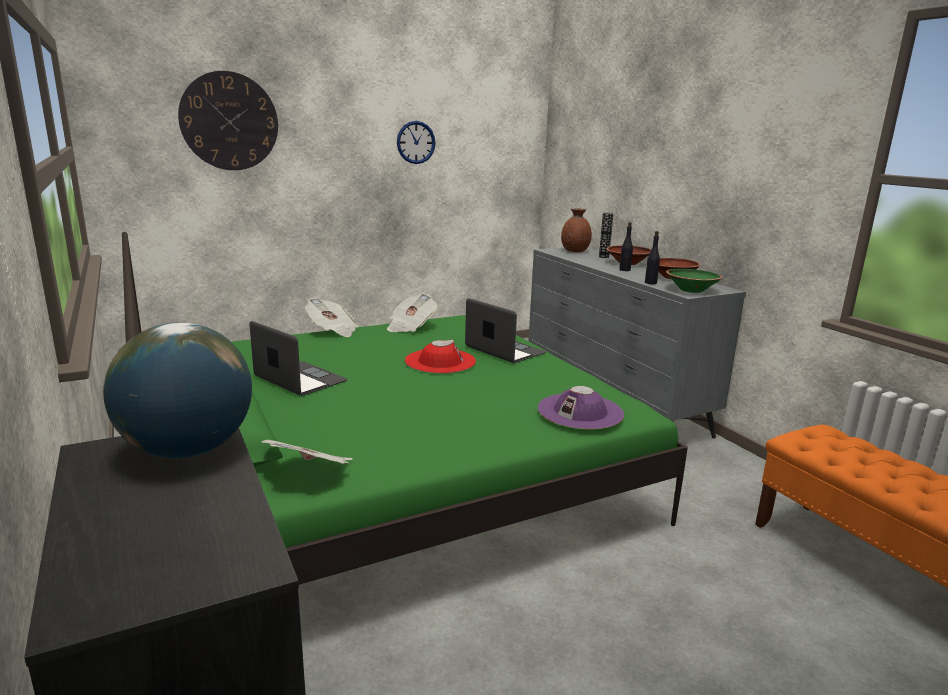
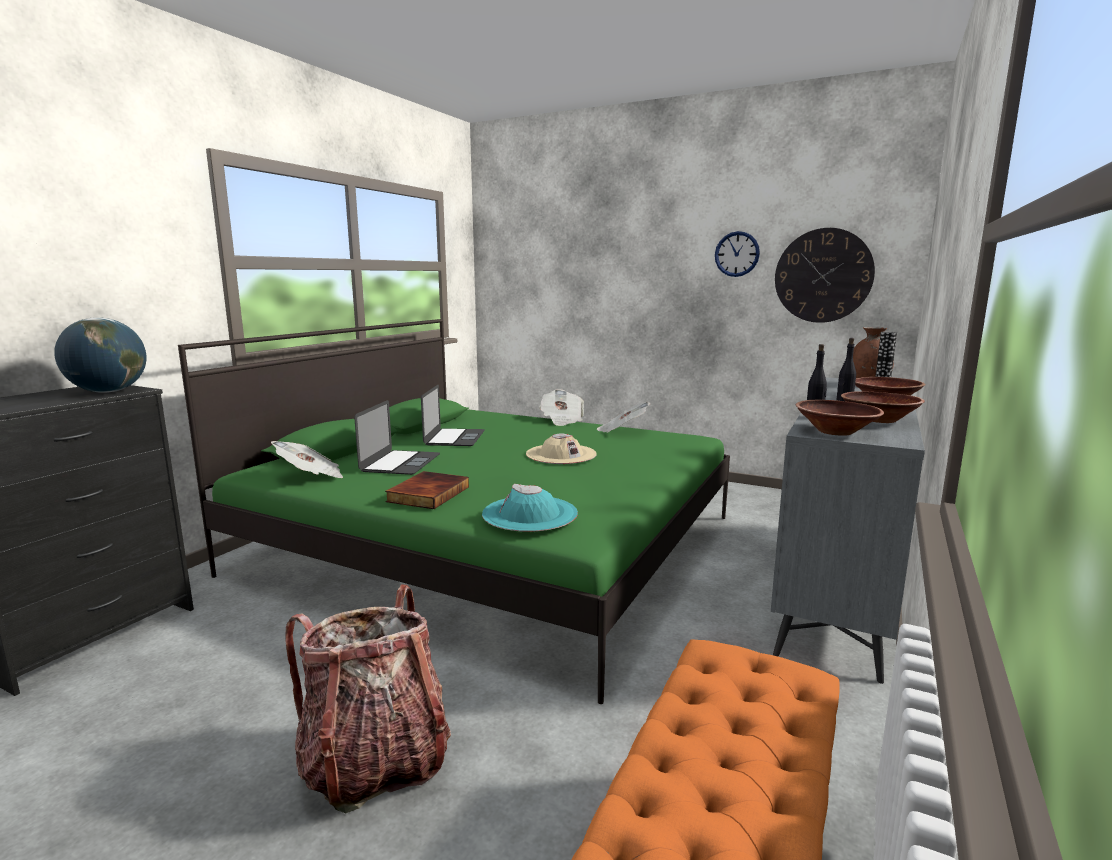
camera: 55 degrees right, 5 degrees down
wall clock [178,71,278,170] -> wall clock moved to [775,228,875,323]
red hat [405,340,476,373] -> beige hat [526,433,597,464]
laptop [465,298,546,363] -> laptop moved to [354,400,440,475]
purple hat [538,386,624,429] -> turquoise hat [482,484,578,532]
green bowl [666,269,723,293] -> brown bowl [796,400,884,436]
none -> backpack [286,584,451,813]
none -> book [385,471,469,509]

